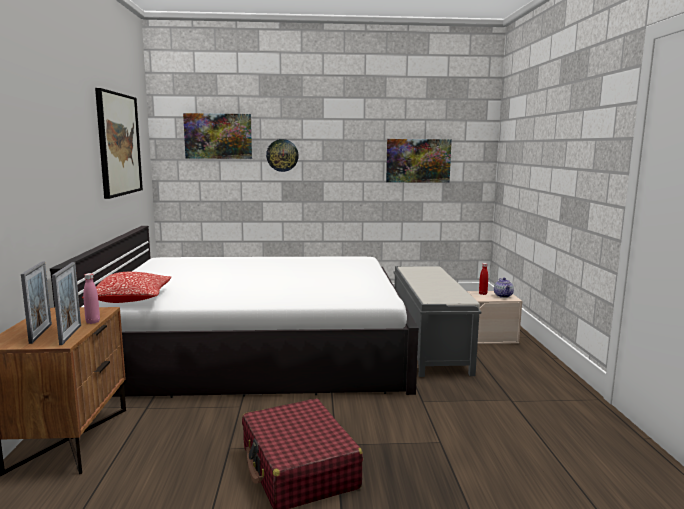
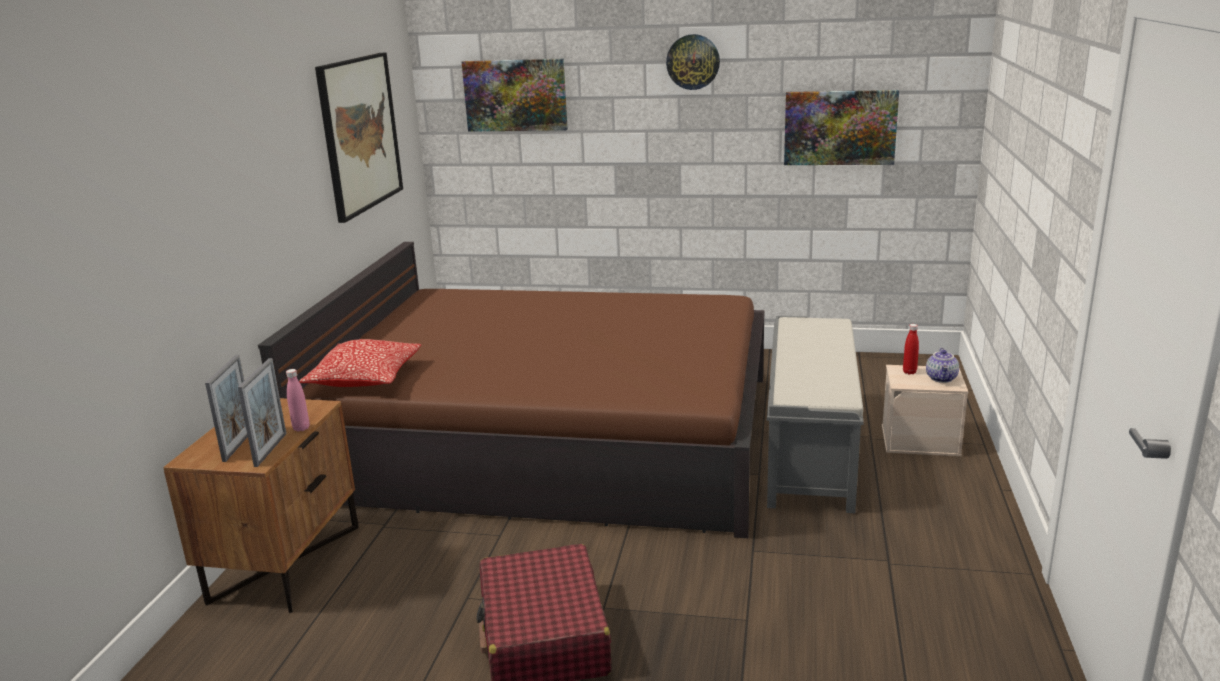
camera: 15 degrees right, 10 degrees up
white bed [50,226,419,398] -> brown bed [258,242,764,538]
wall clock [266,139,299,172] -> wall clock moved to [666,34,720,90]

